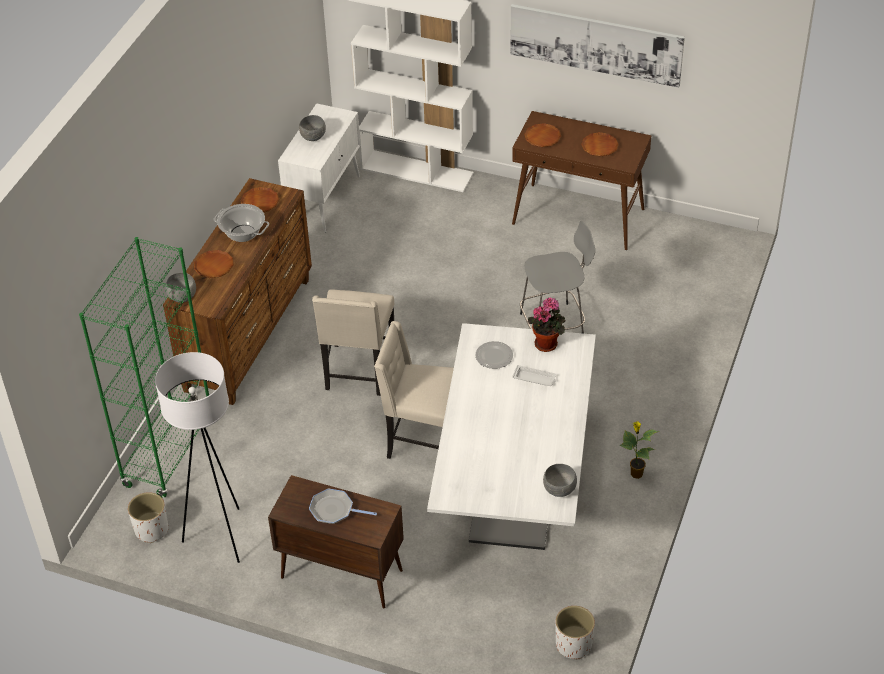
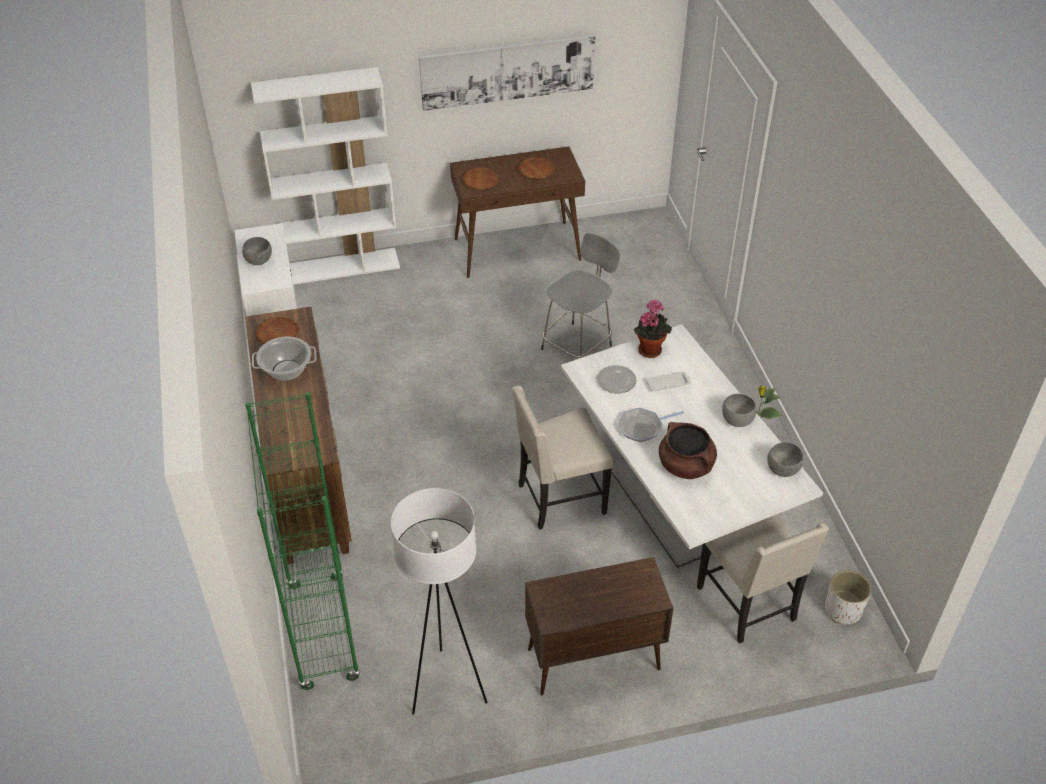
camera: 35 degrees left, 0 degrees up
white planter [128,492,168,543] -> none
grey bowl [165,272,196,303] -> grey bowl moved to [722,394,757,427]
brown plate [194,250,234,278] -> none
frying pan [309,489,377,524] -> frying pan moved to [618,407,684,442]
beige chair [312,289,394,396] -> beige chair moved to [697,514,829,644]
none -> brown cooking pot [659,422,717,479]

